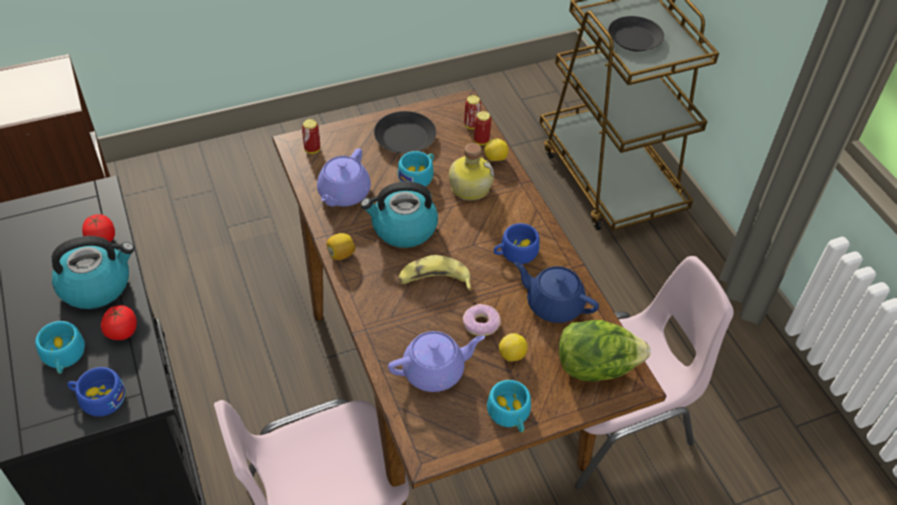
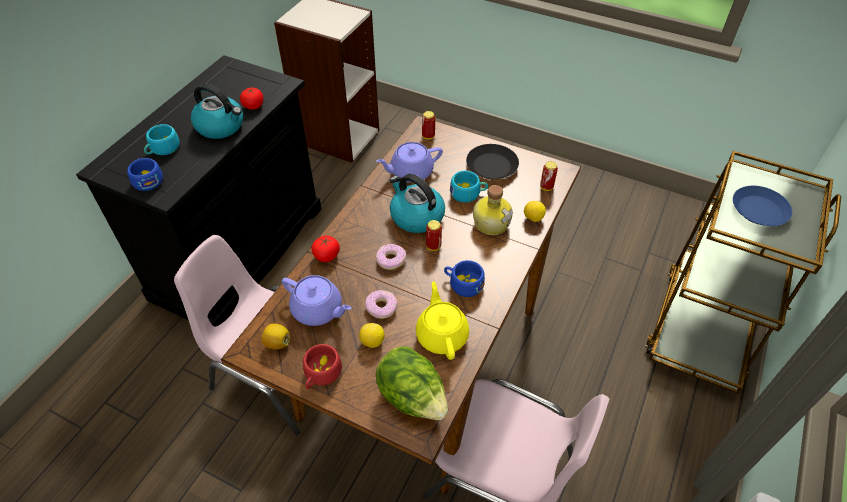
camera: 50 degrees right, 0 degrees up
tomato [101,305,137,340] -> tomato moved to [311,236,340,262]
lemon [327,233,356,260] -> lemon moved to [262,324,290,349]
banana [398,255,472,291] -> donut [376,244,406,270]
can [474,111,491,145] -> can moved to [426,220,442,251]
turquoise cup [487,380,531,432] -> red cup [303,344,342,389]
blue teapot [514,262,599,323] -> yellow teapot [416,281,469,360]
black plate [608,16,664,52] -> blue plate [733,186,792,226]

